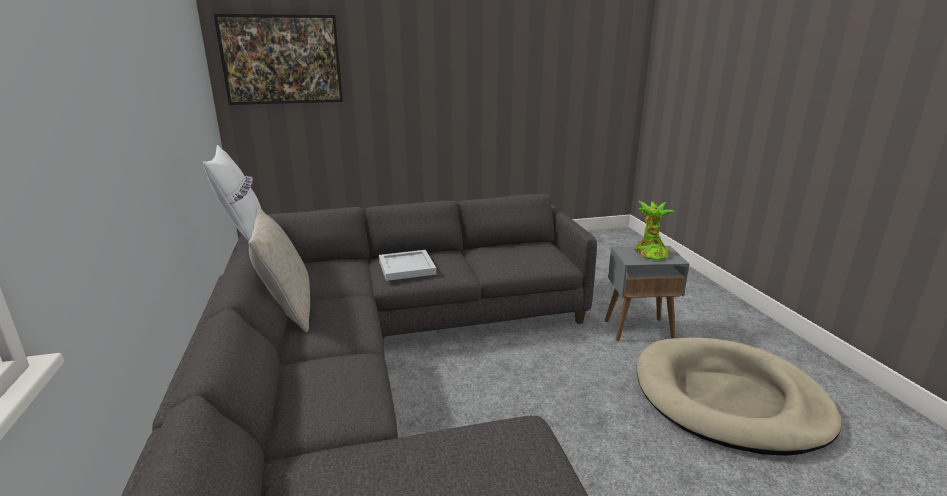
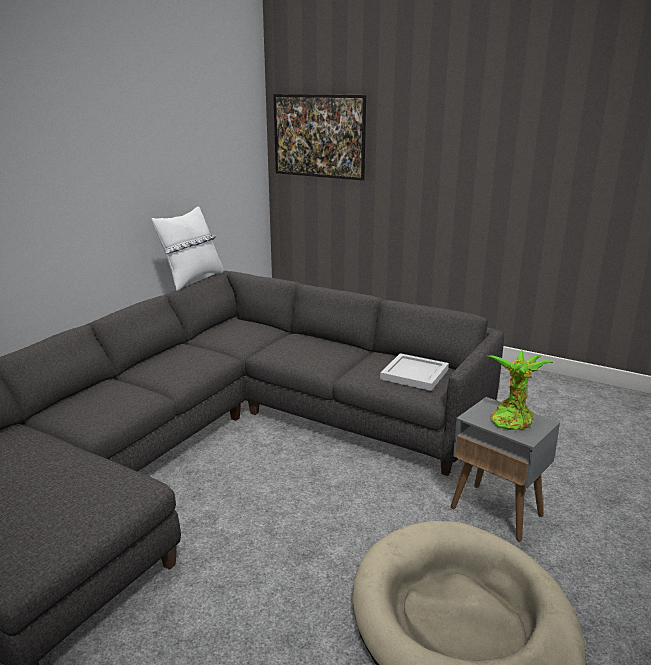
camera: 45 degrees right, 0 degrees up
beige pillow [248,207,310,332] -> none
white tray [379,250,437,281] -> white tray moved to [380,353,449,391]

